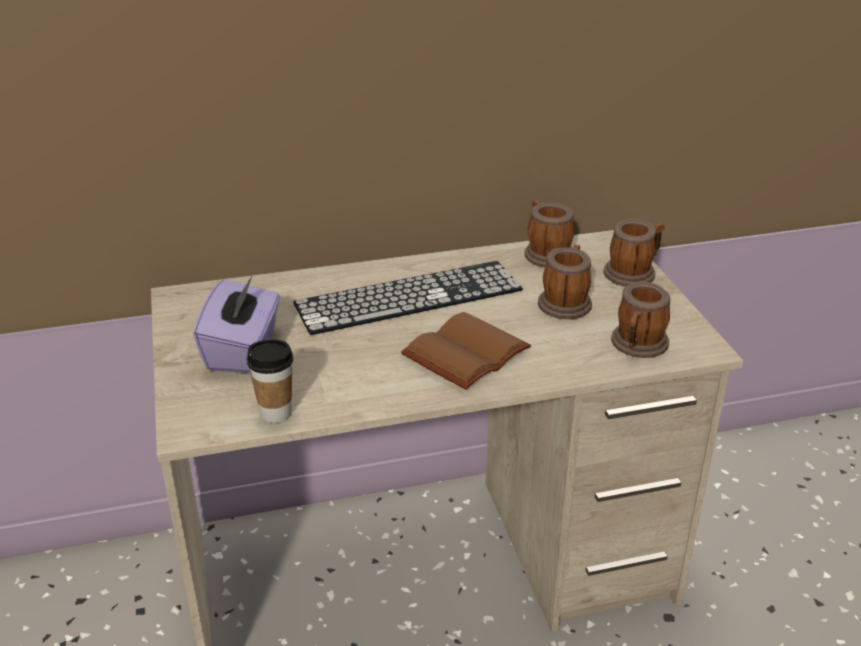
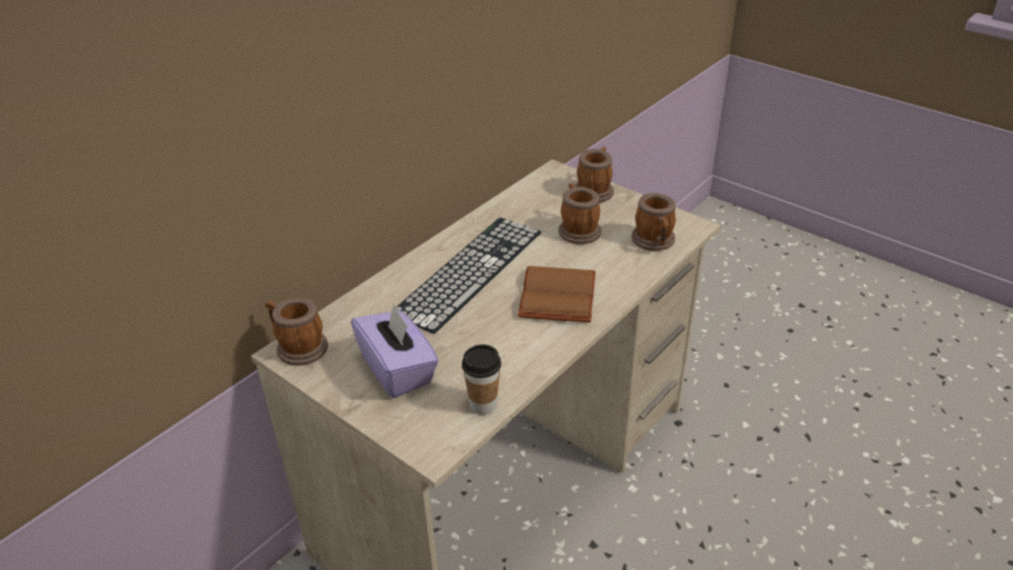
camera: 35 degrees left, 5 degrees up
mug [525,200,574,267] -> mug moved to [265,298,328,366]

